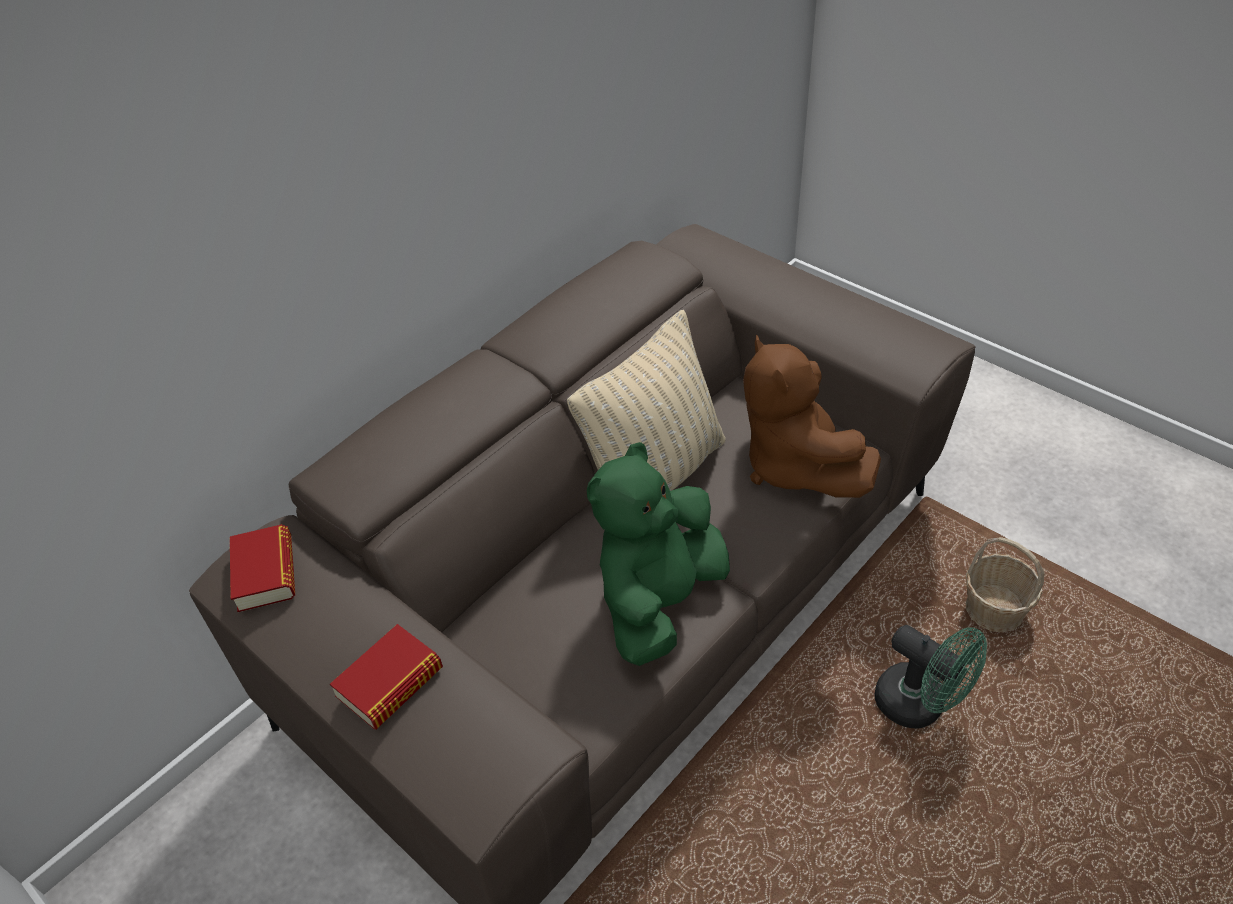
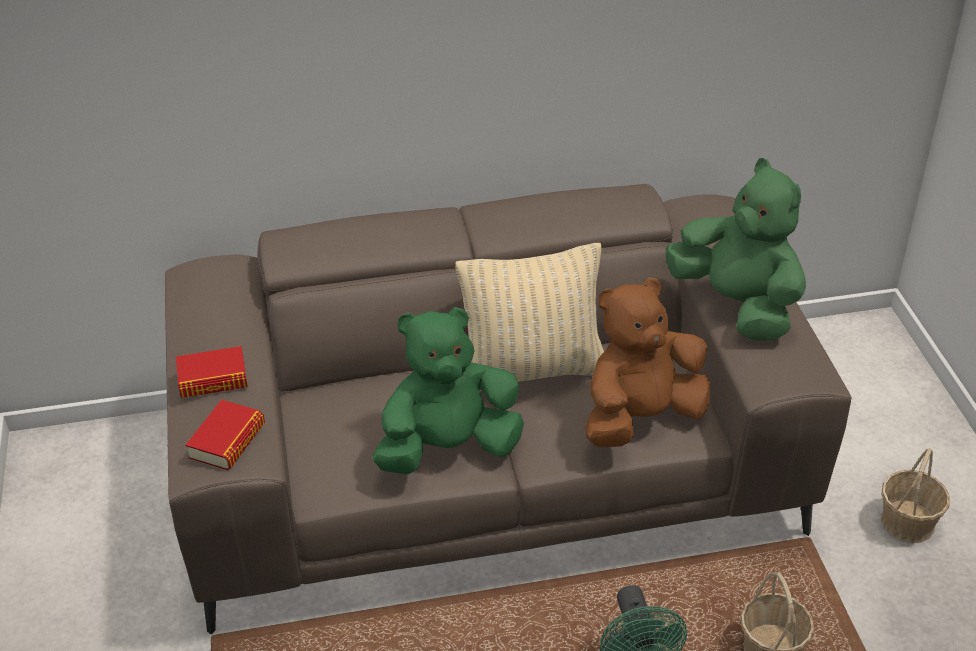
camera: 35 degrees right, 5 degrees down
book [230,524,295,612] -> book moved to [185,399,265,470]
brown plush toy [743,335,881,498] -> brown plush toy turned 45 degrees clockwise [586,277,710,447]
none -> green plush toy [666,158,806,341]
none -> basket [881,448,950,543]

